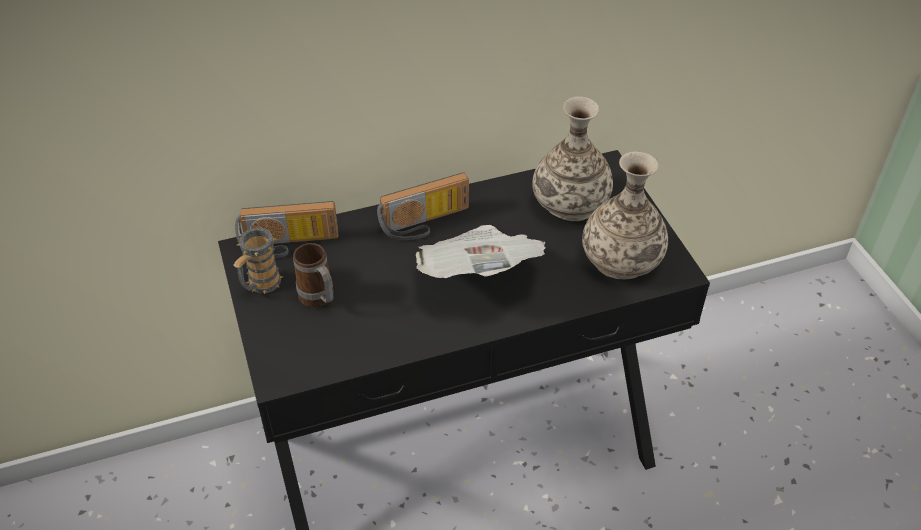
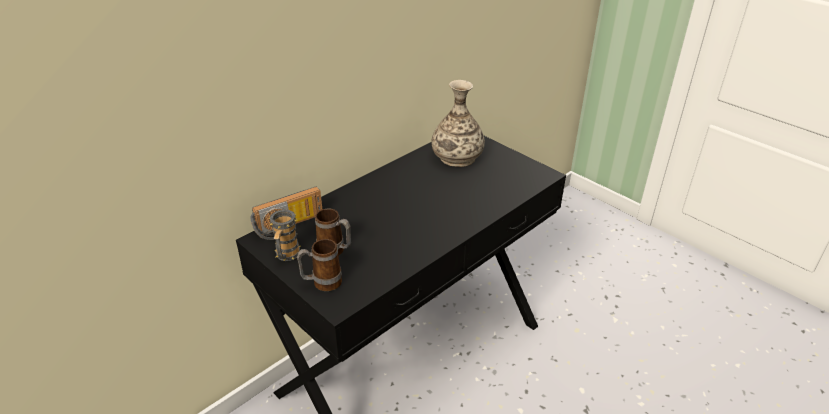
camera: 25 degrees left, 10 degrees down
radio [377,172,469,240] -> none
newspaper [415,225,546,278] -> none
vase [582,151,668,279] -> none
none -> mug [297,239,342,291]

